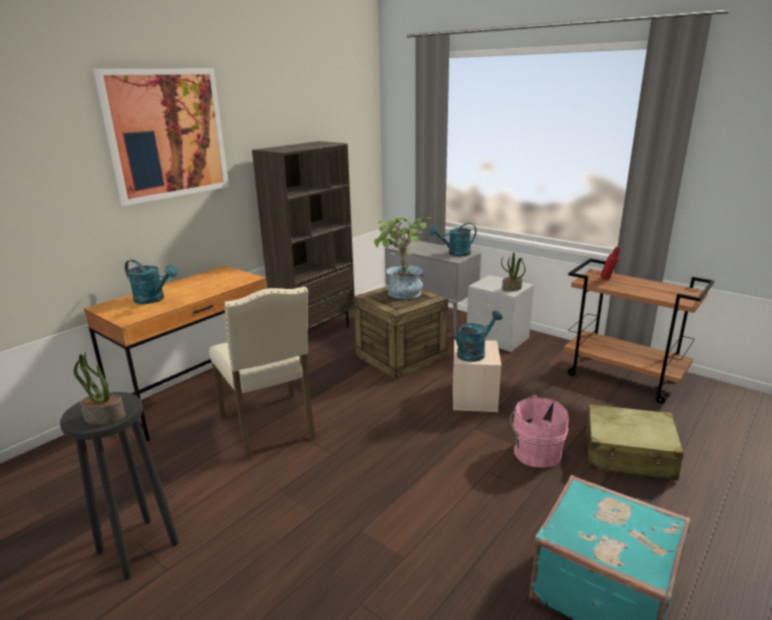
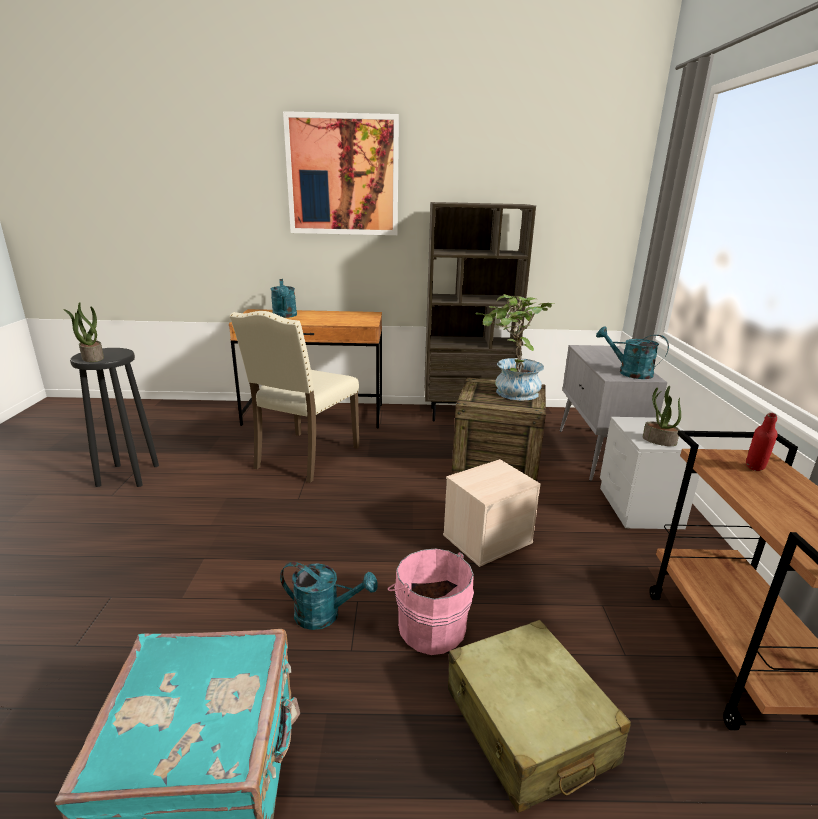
camera: 50 degrees right, 0 degrees up
turquoise watering can [456,310,502,362] -> turquoise watering can moved to [280,562,378,630]

